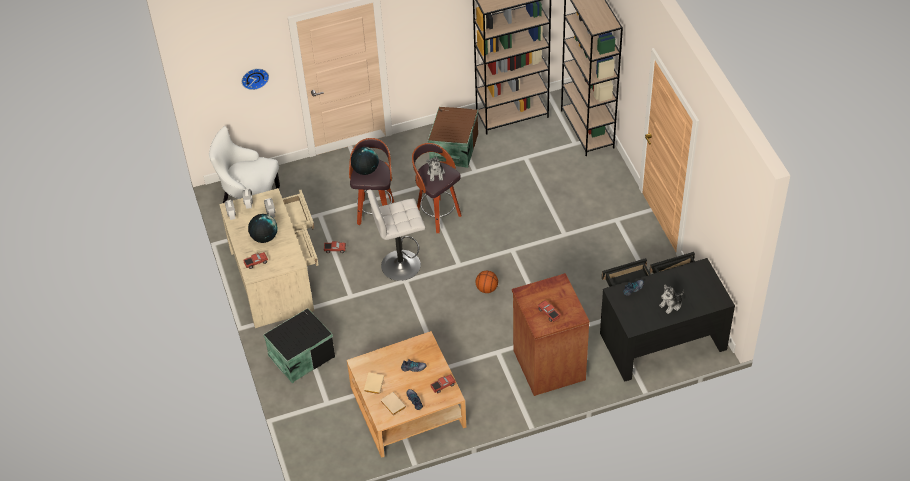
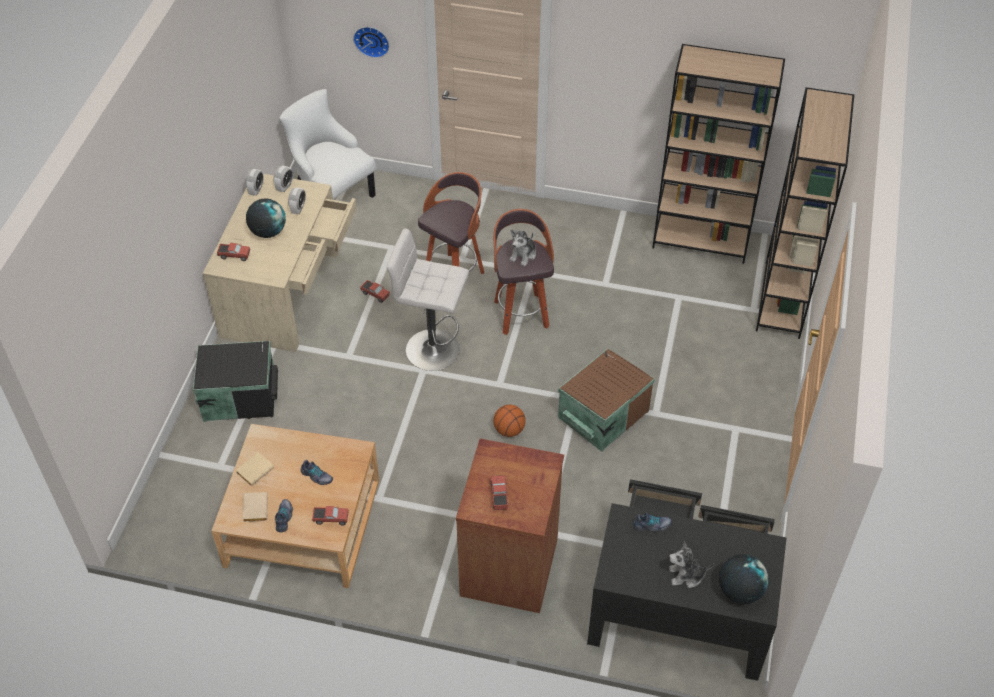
camera: 30 degrees right, 0 degrees up
globe [351,147,379,175] -> globe moved to [719,554,768,604]
brown storage box [428,107,478,168] -> brown storage box moved to [558,348,655,452]

